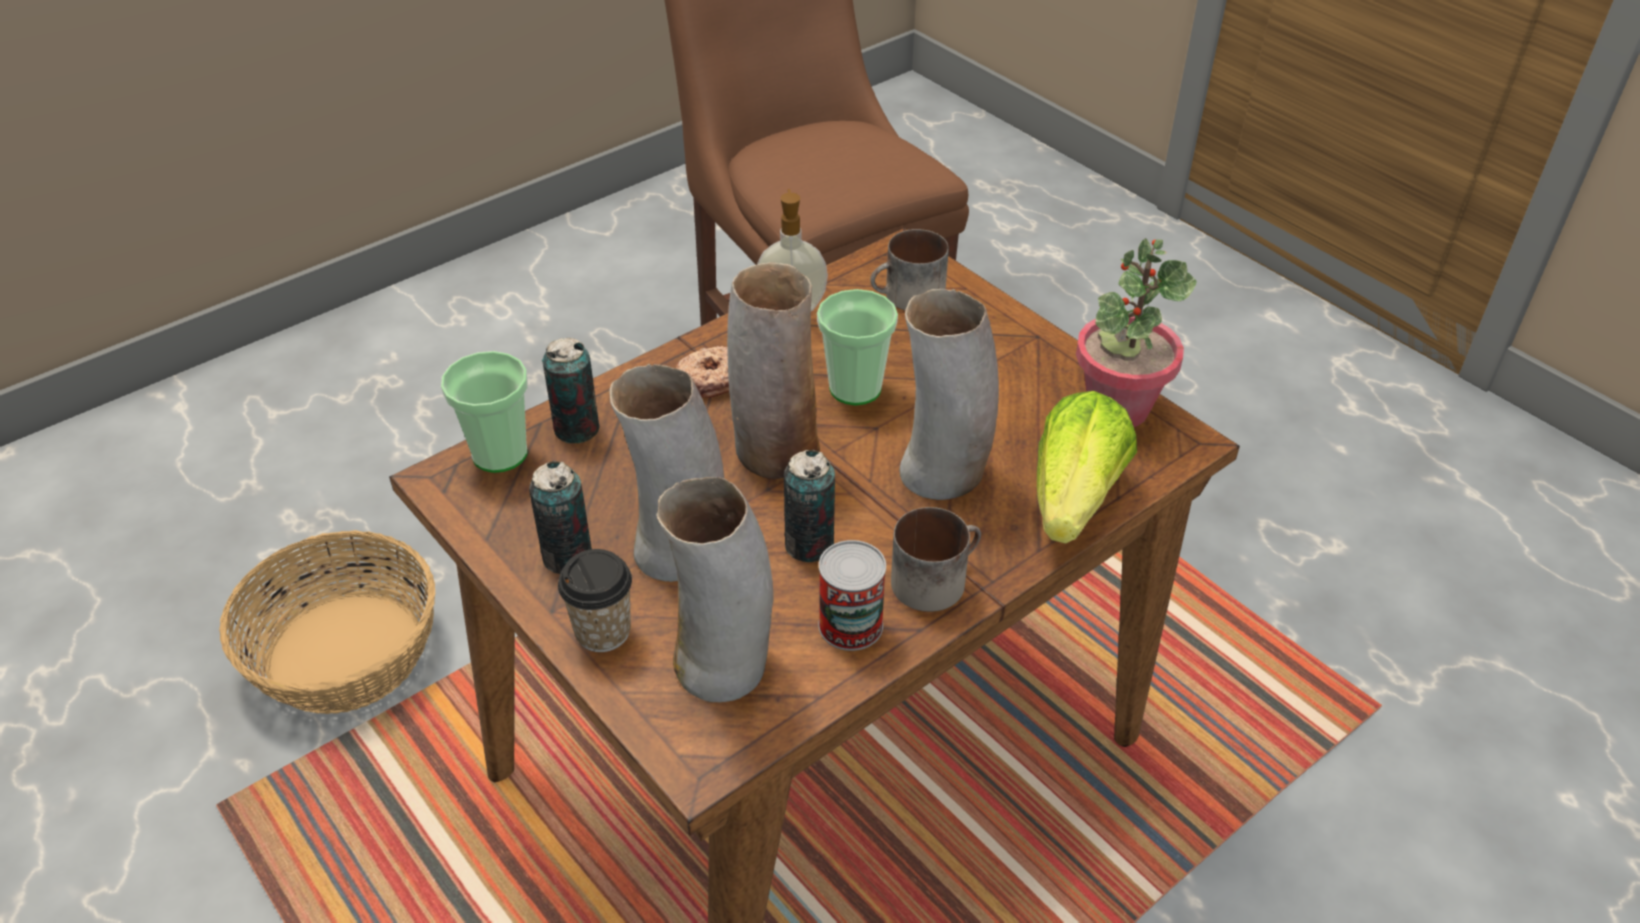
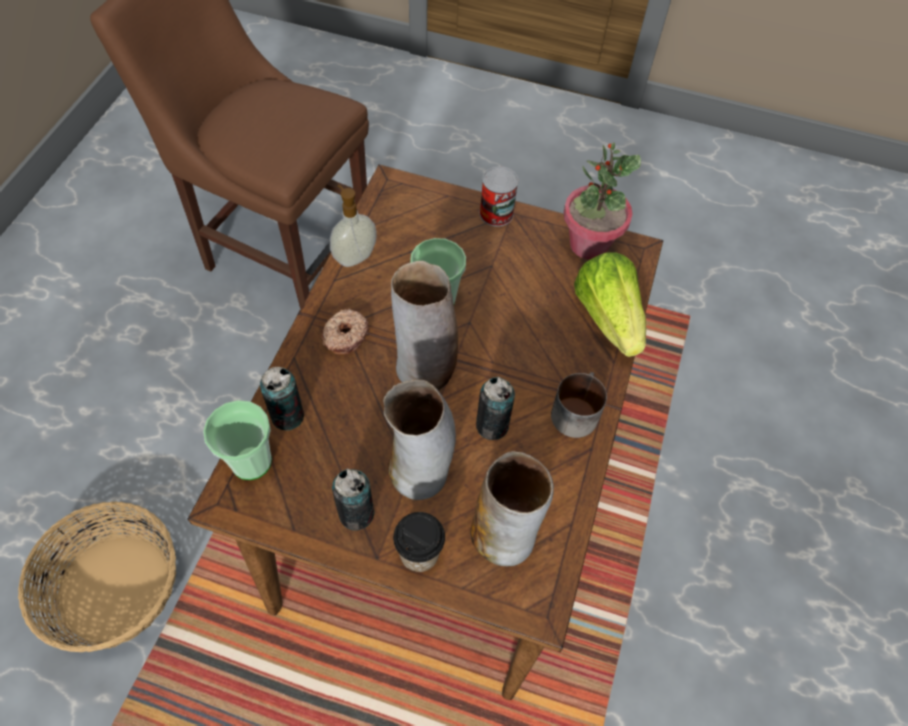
camera: 35 degrees left, 15 degrees up
can [818,540,886,651] -> can moved to [479,166,519,227]
mug [870,229,949,310] -> none
vase [899,289,999,500] -> none

